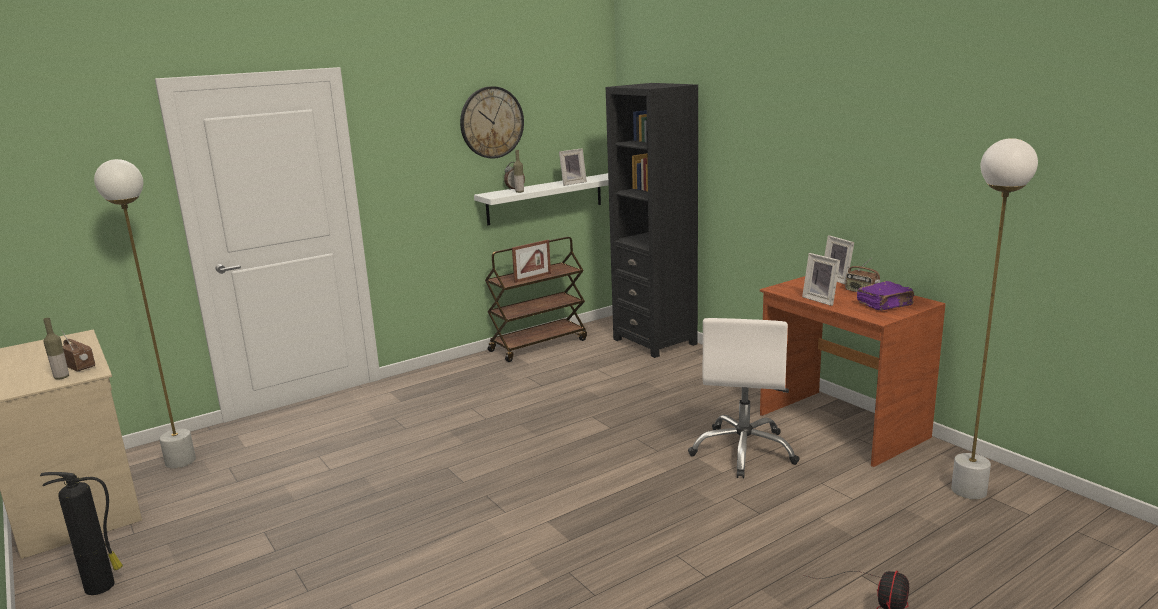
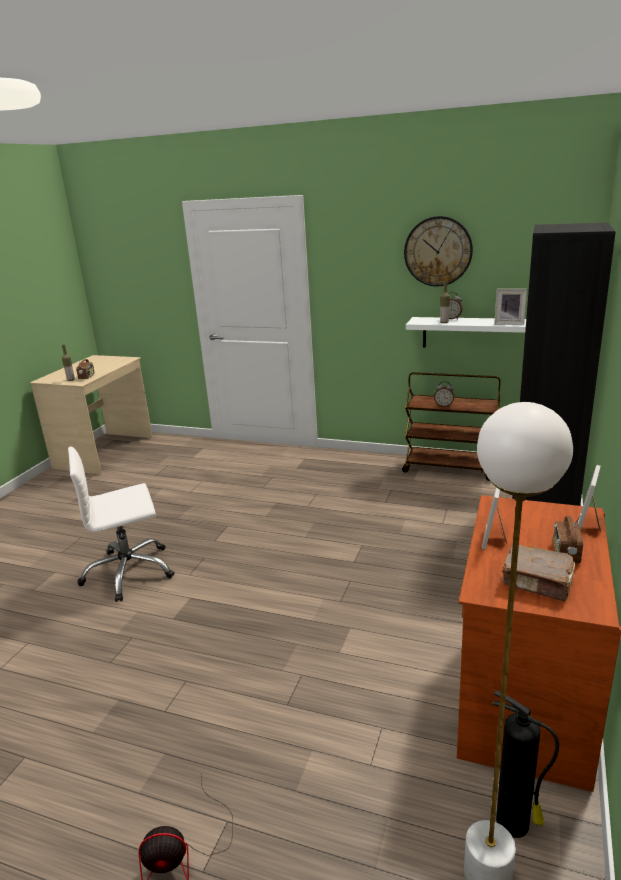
camera: 55 degrees right, 5 degrees up
fire extinguisher [40,472,123,595] -> fire extinguisher moved to [493,690,559,838]
white floor lamp [94,159,196,468] -> none
picture frame [512,240,551,283] -> alarm clock [434,381,454,407]
white office chair [688,318,800,478] -> white office chair moved to [68,447,174,602]
purple book [857,281,914,310] -> brown book [502,545,575,601]

